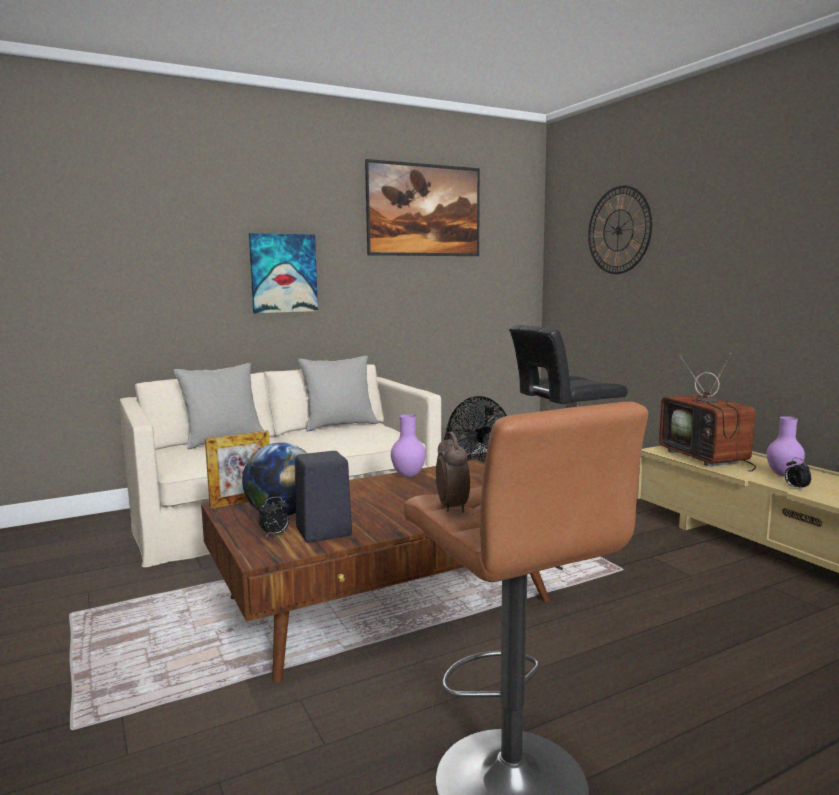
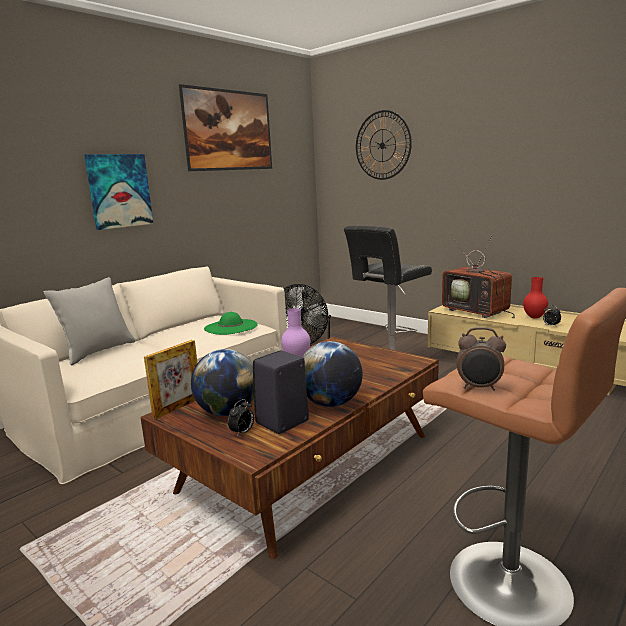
camera: 20 degrees left, 5 degrees up
grey pillow [298,356,378,431] -> none
alarm clock [436,432,470,513] -> alarm clock turned 135 degrees clockwise [456,327,506,391]
purple vase [767,416,805,477] -> red vase [523,277,548,319]
none -> green hat [204,312,258,335]
none -> globe [302,341,363,407]

